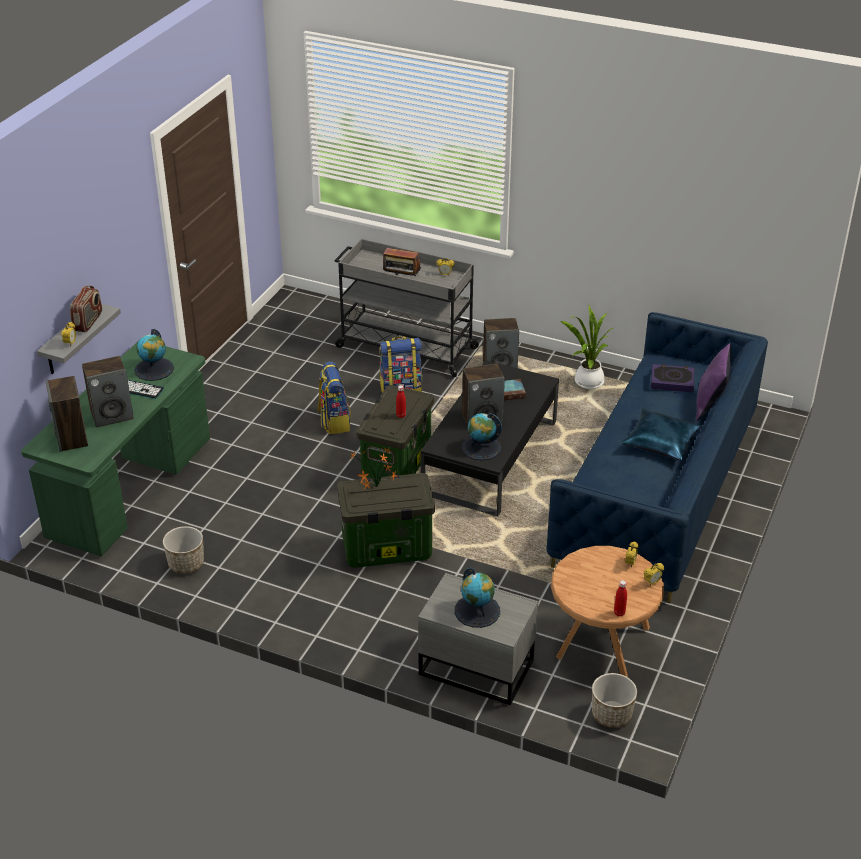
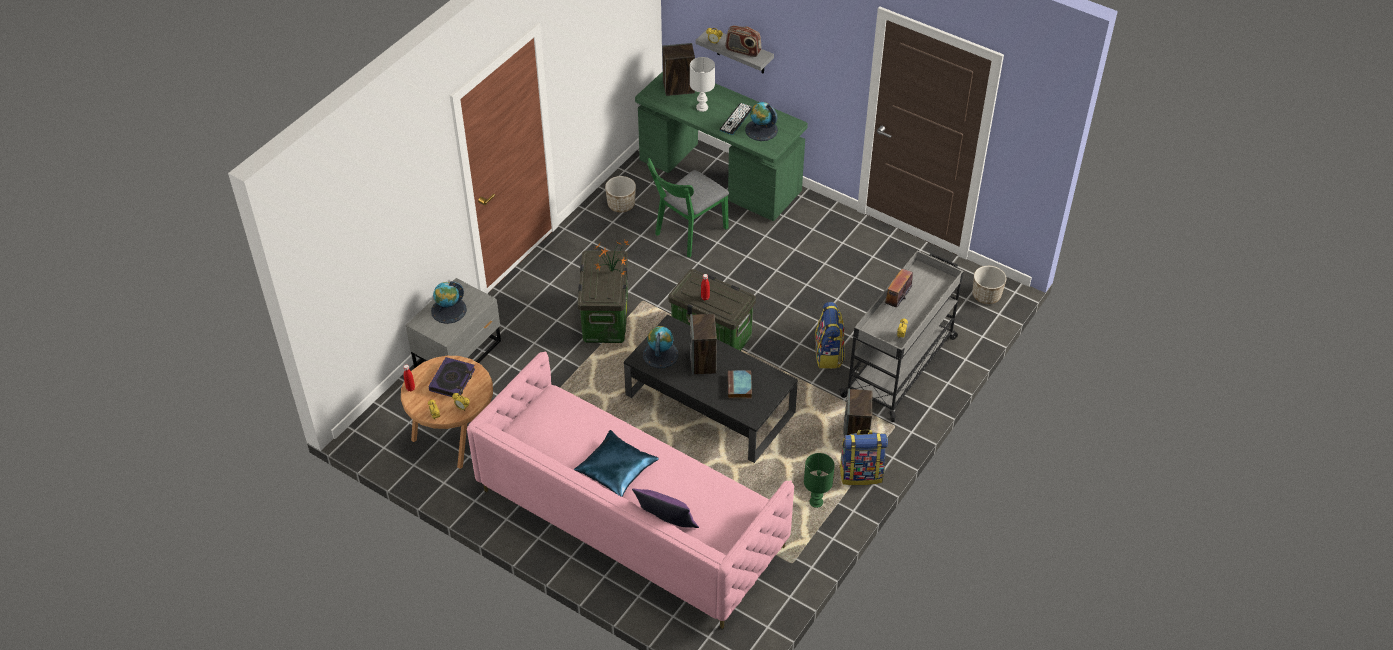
camera: 100 degrees right, 10 degrees up
speaker [82,356,134,428] -> white table lamp [690,57,715,112]
backpack [318,361,351,434] -> backpack moved to [839,430,888,485]
blue sofa [546,312,768,603] -> pink sofa [467,352,794,629]
potted plant [561,305,613,389] -> green table lamp [804,453,835,508]
planter [592,673,637,728] -> planter moved to [972,266,1006,304]
book [651,364,694,393] -> book moved to [429,357,475,397]
none -> green chair [647,158,729,257]

